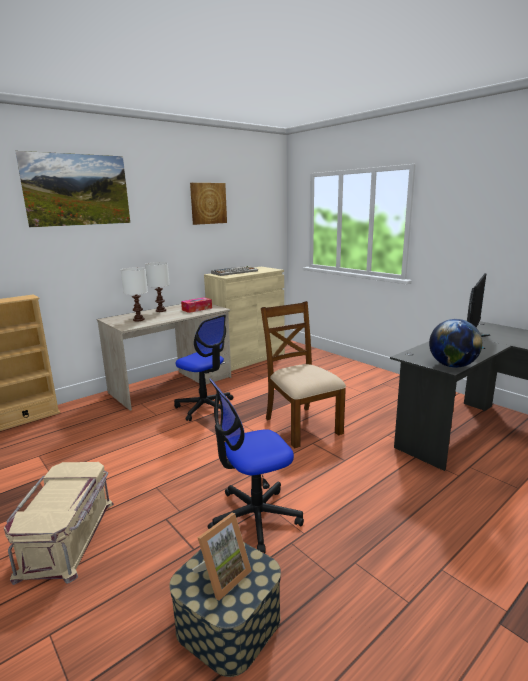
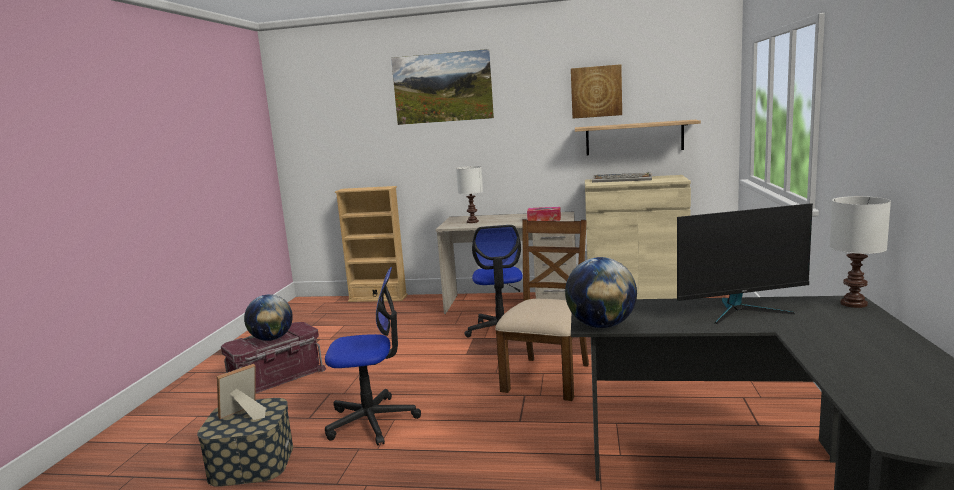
camera: 50 degrees right, 5 degrees down
beige storage box [4,462,114,585] -> red storage box [221,322,326,394]
white table lamp [145,262,170,312] -> white table lamp moved to [829,196,891,308]
picture frame [192,513,252,601] -> picture frame turned 135 degrees clockwise [217,364,266,420]
office chair [208,379,304,553] -> office chair turned 150 degrees clockwise [325,267,421,446]
none -> globe [244,294,293,341]
none -> shelf [575,120,701,155]

